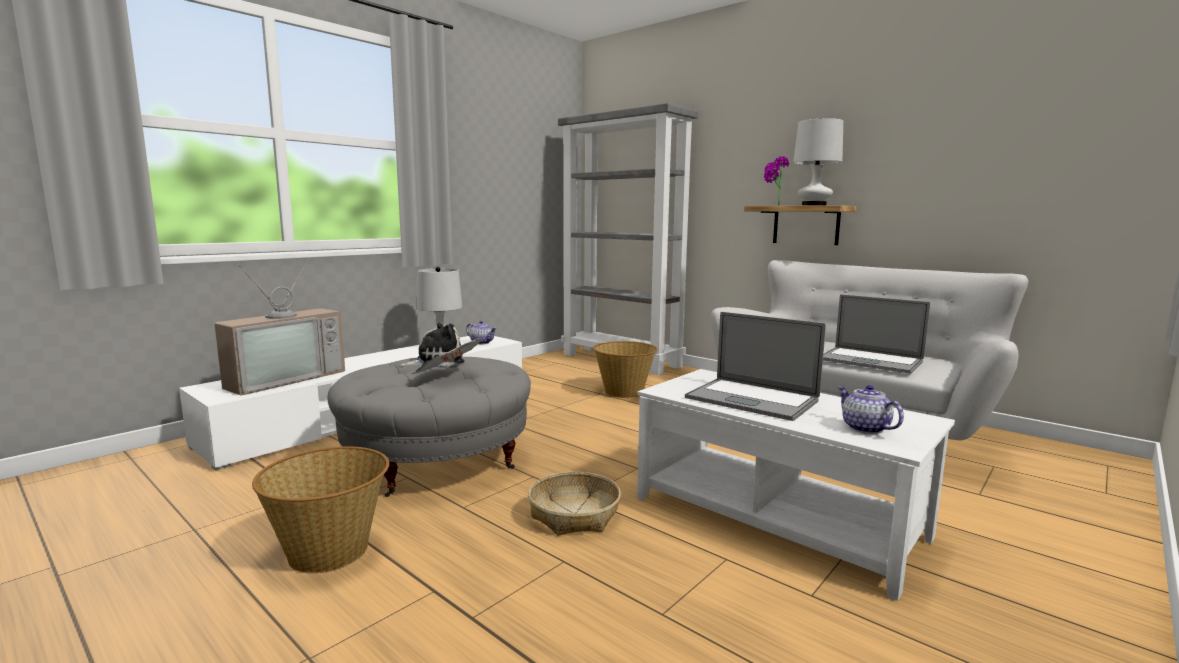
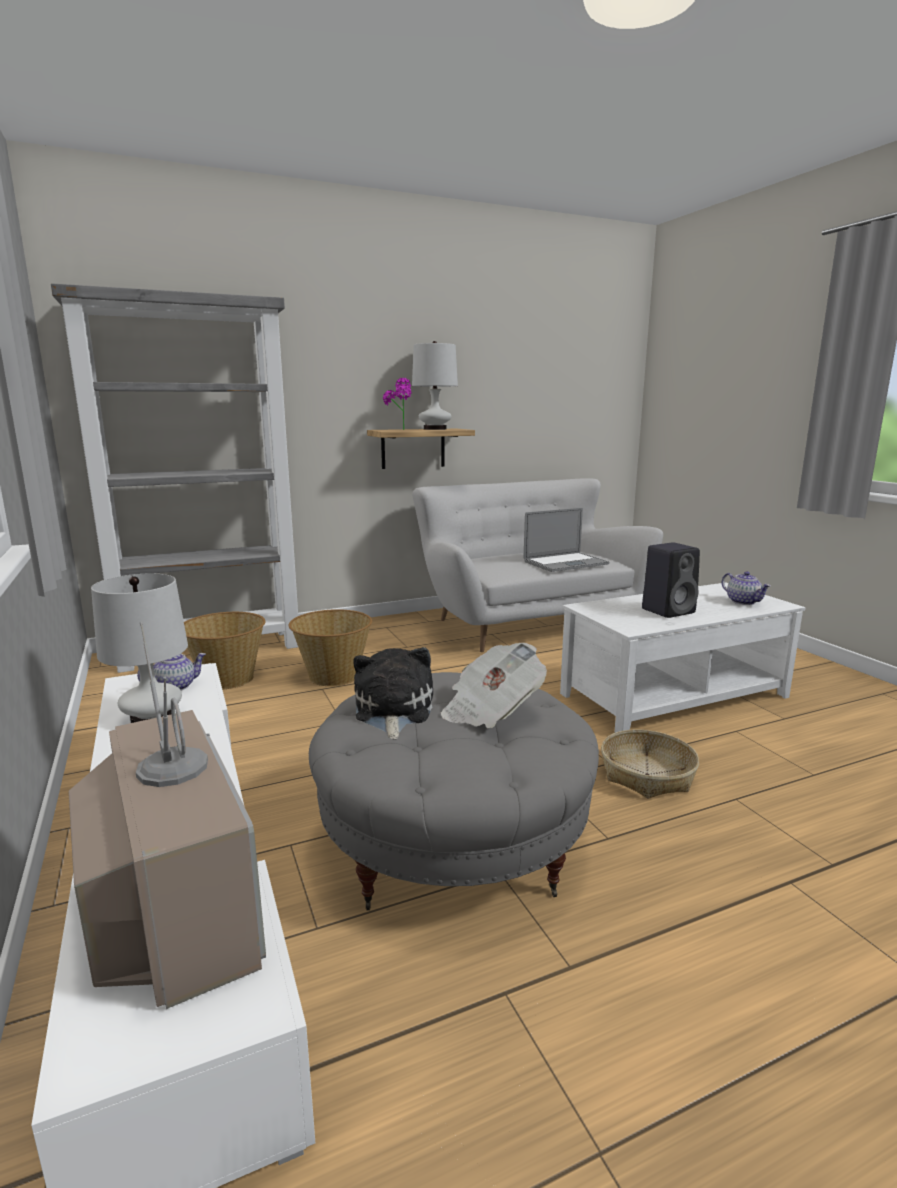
camera: 65 degrees left, 5 degrees up
basket [252,446,389,573] -> basket moved to [184,612,265,689]
laptop [685,312,826,421] -> black speaker [642,542,700,618]
teapot [838,385,904,434] -> teapot turned 120 degrees counterclockwise [722,571,771,605]

